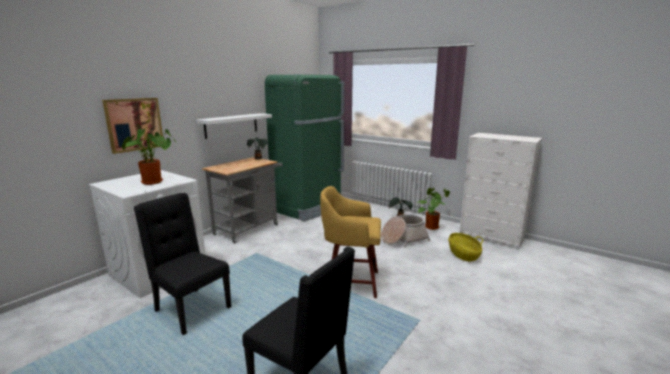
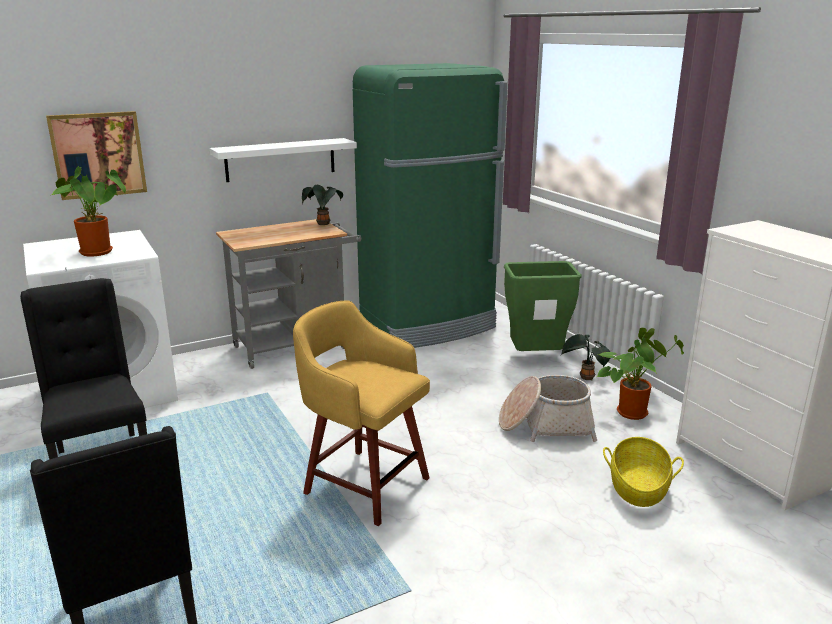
camera: 25 degrees right, 5 degrees up
none -> green trash can [504,261,582,351]

